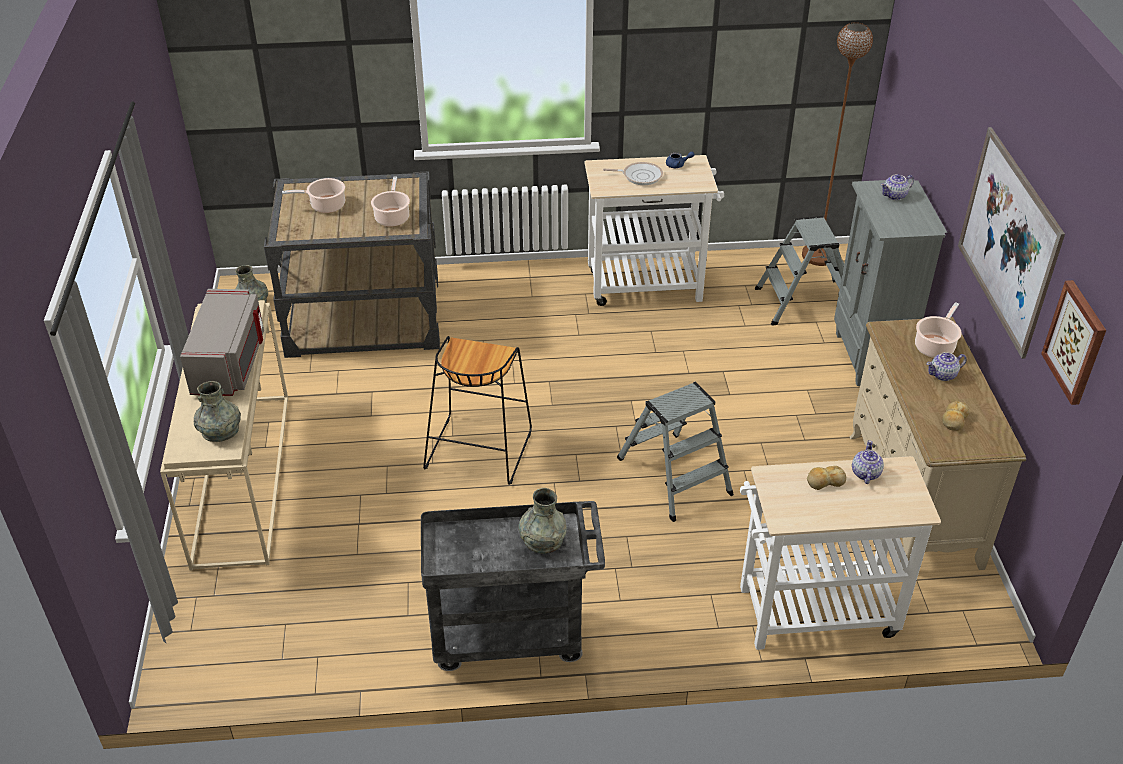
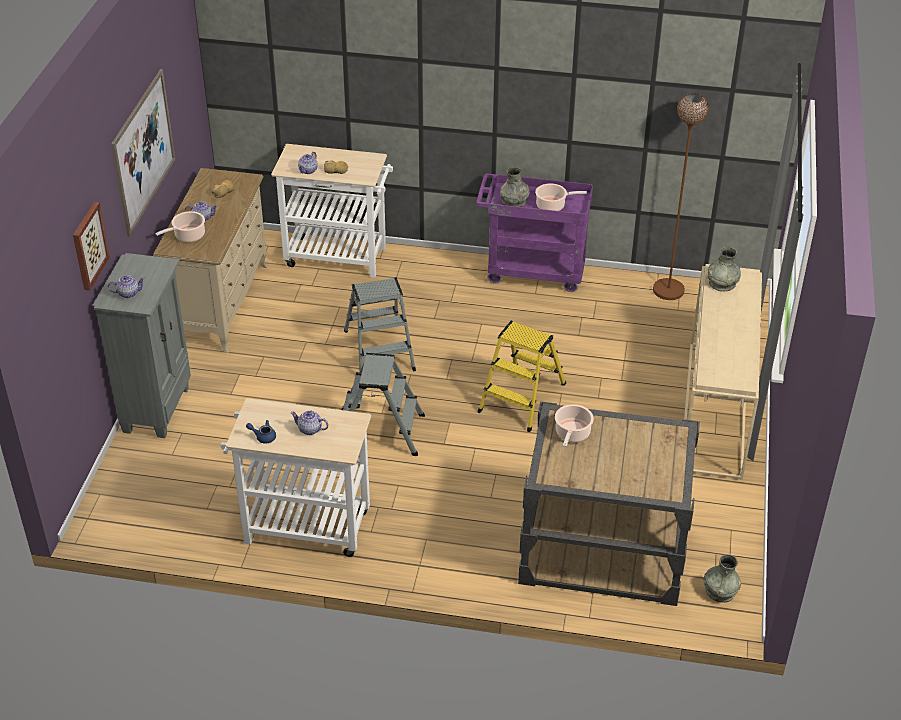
camera: 165 degrees left, 0 degrees up
grey microwave [180,289,264,396] -> none
cooking pot [282,178,345,213] -> cooking pot moved to [535,183,587,211]
black cart [421,501,605,671] -> purple cart [476,173,593,292]
black stool [423,336,532,485] -> yellow step ladder [478,321,566,432]
frying pan [603,162,663,185] -> teapot [291,410,328,435]
grey step ladder [755,216,844,326] -> grey step ladder moved to [342,353,425,456]
brown floor lamp [802,22,873,266] -> brown floor lamp moved to [653,93,709,300]
picture [1041,280,1106,405] -> picture moved to [73,202,110,291]

